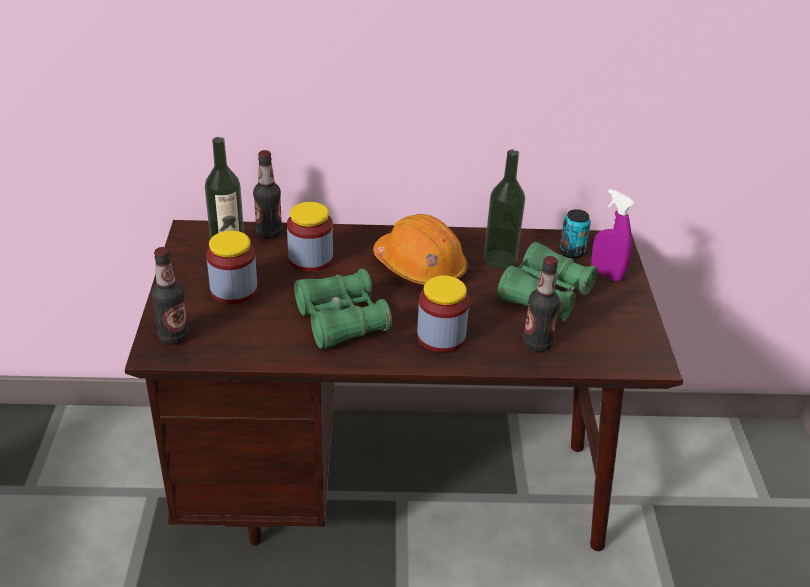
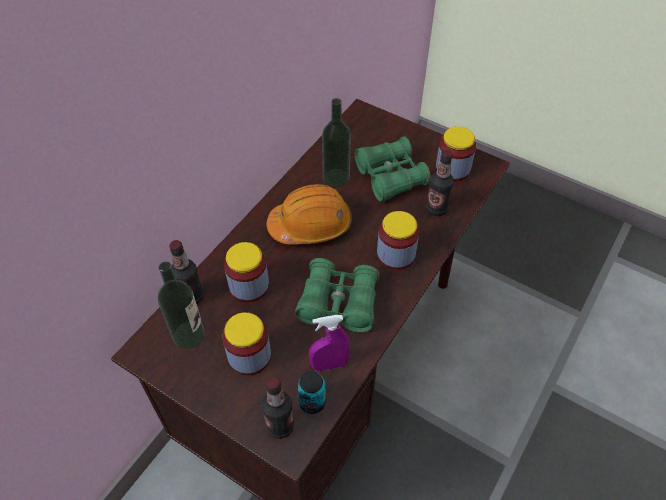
camera: 55 degrees left, 15 degrees up
can [559,209,591,259] -> can moved to [297,371,326,414]
purple spray bottle [591,189,635,282] -> purple spray bottle moved to [309,315,350,371]
none -> jar [436,126,476,182]

